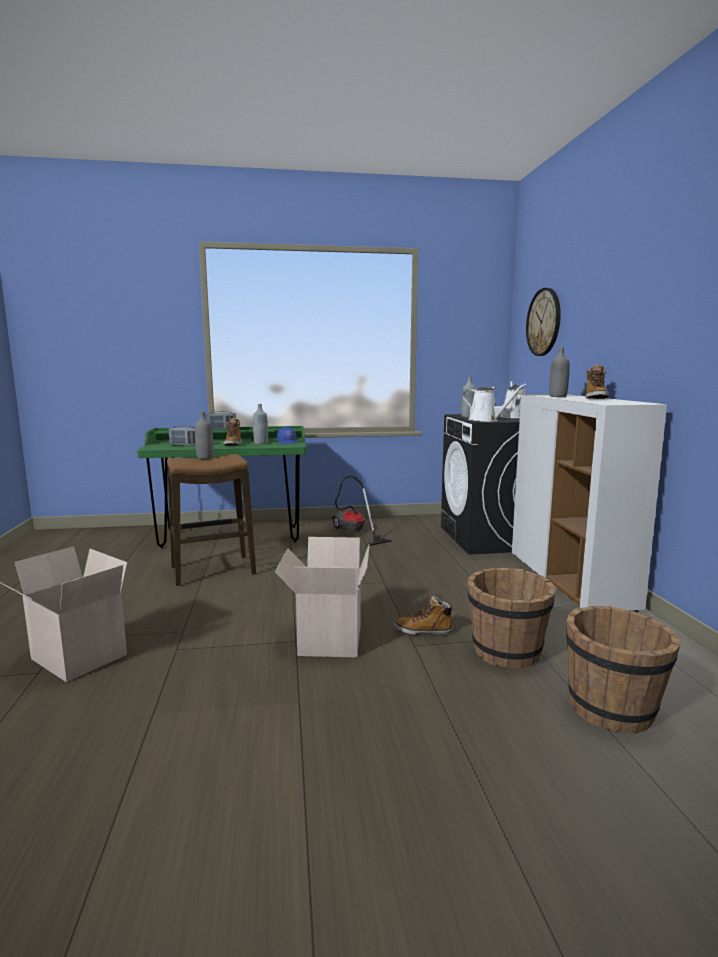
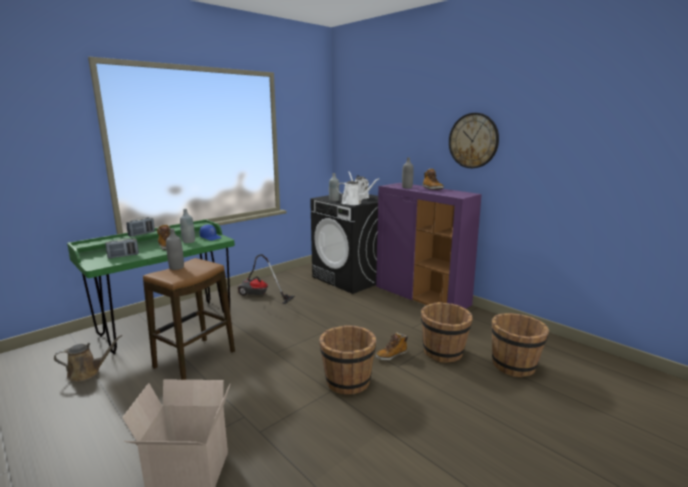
camera: 35 degrees left, 5 degrees up
cardboard box [275,537,370,658] -> brown bucket [319,325,376,395]
white cabinet [512,395,667,612] -> purple cabinet [376,183,482,309]
wall clock [526,288,561,356] -> wall clock moved to [449,113,499,168]
none -> brown watering can [54,335,122,382]

